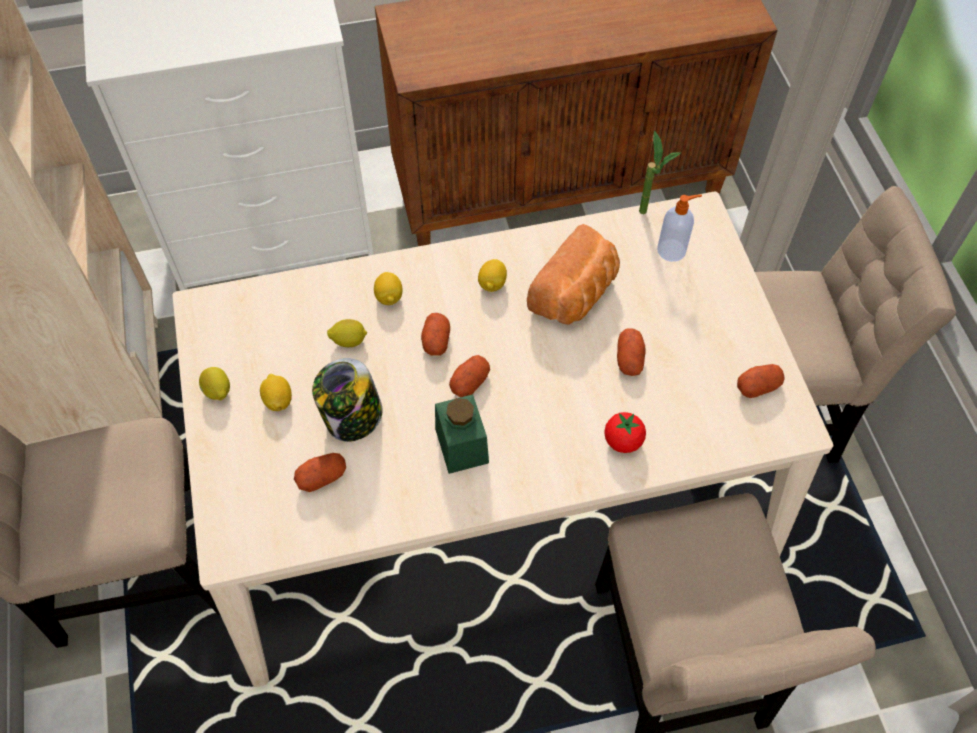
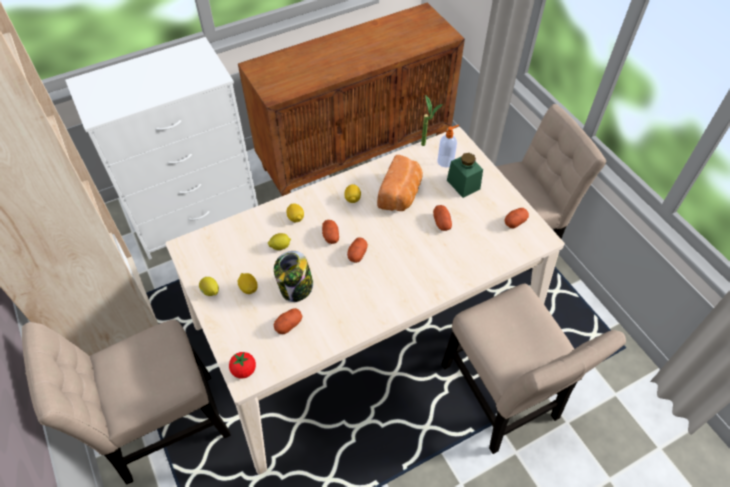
camera: 15 degrees left, 5 degrees down
green jar [435,394,489,474] -> green jar moved to [447,153,483,198]
tomato [604,412,646,453] -> tomato moved to [229,352,256,378]

